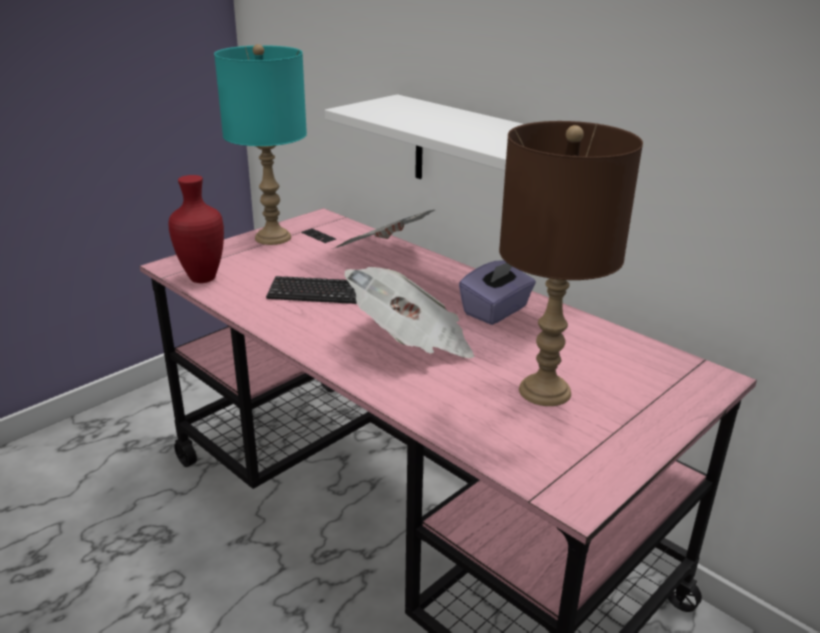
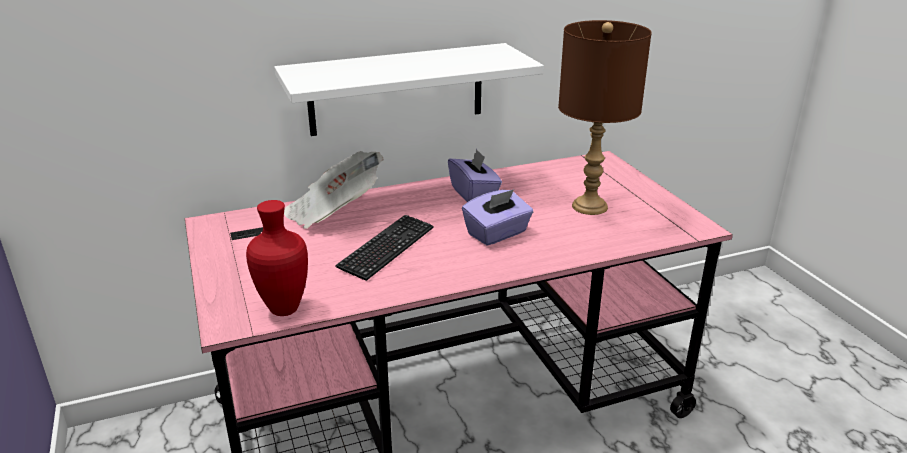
camera: 65 degrees left, 0 degrees up
turquoise table lamp [214,44,307,245] -> none
newspaper [344,267,475,358] -> purple tissue box [462,189,533,245]

